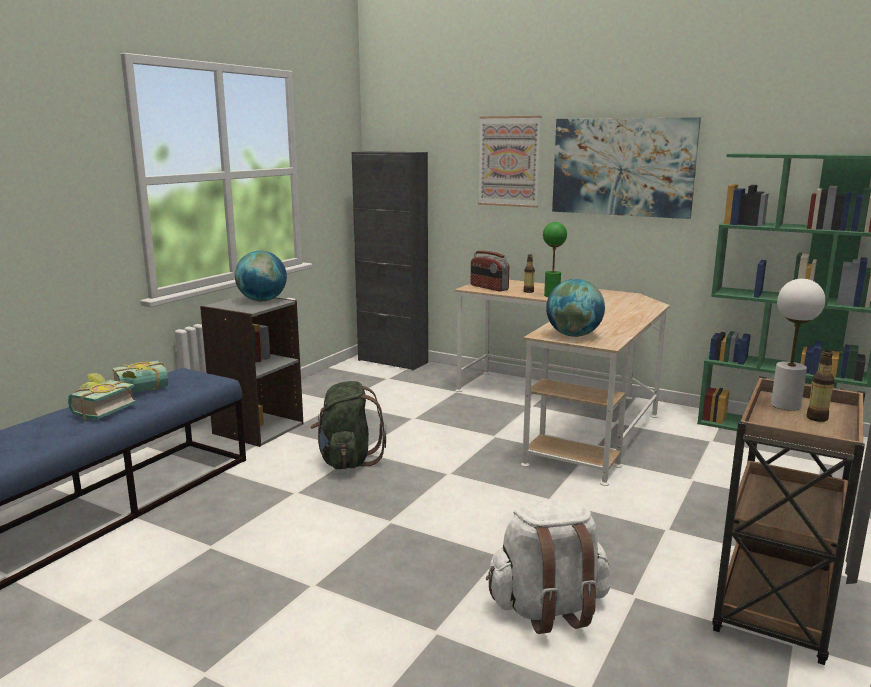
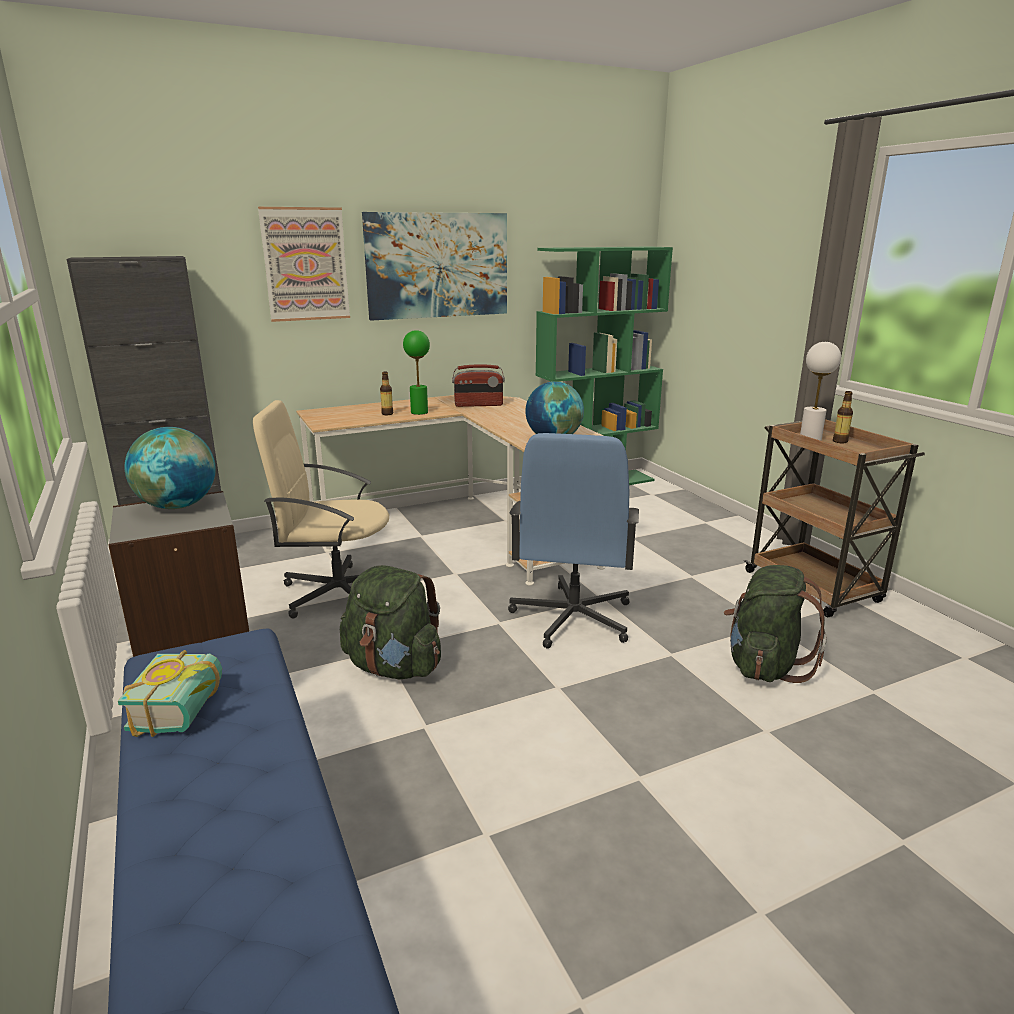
camera: 55 degrees left, 5 degrees up
book [68,373,136,420] -> none
radio [471,251,509,291] -> radio moved to [452,364,505,407]
white backpack [486,500,611,634] -> green backpack [724,565,827,683]
none -> beige office chair [253,400,389,619]
none -> blue office chair [508,433,639,649]

